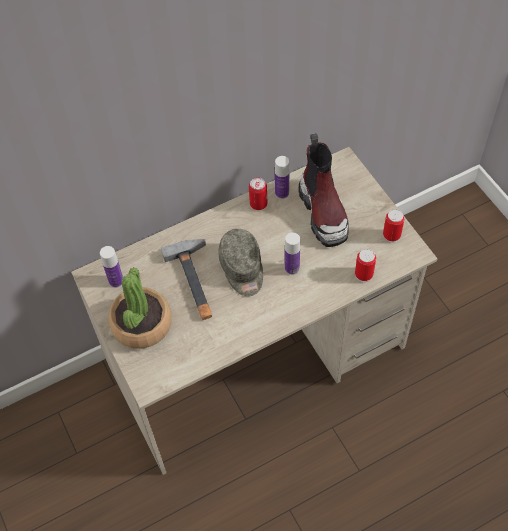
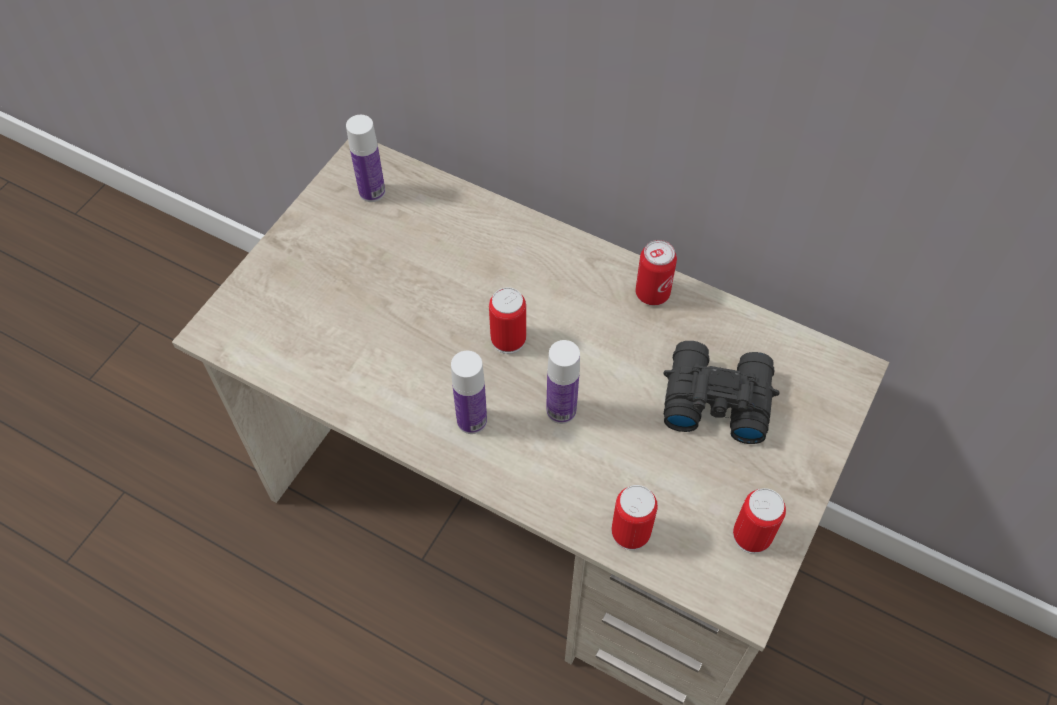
camera: 55 degrees right, 0 degrees up
potted plant [108,267,172,349] -> none
hammer [161,239,212,320] -> none
grey cap [218,229,263,296] -> can [489,287,526,354]
bottle [275,156,289,199] -> bottle moved to [451,351,487,434]
boot [298,133,349,247] -> black binoculars [664,341,780,444]

